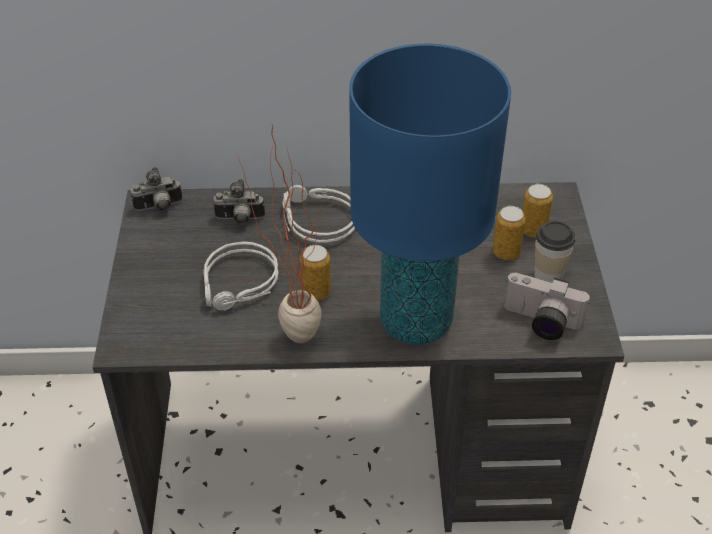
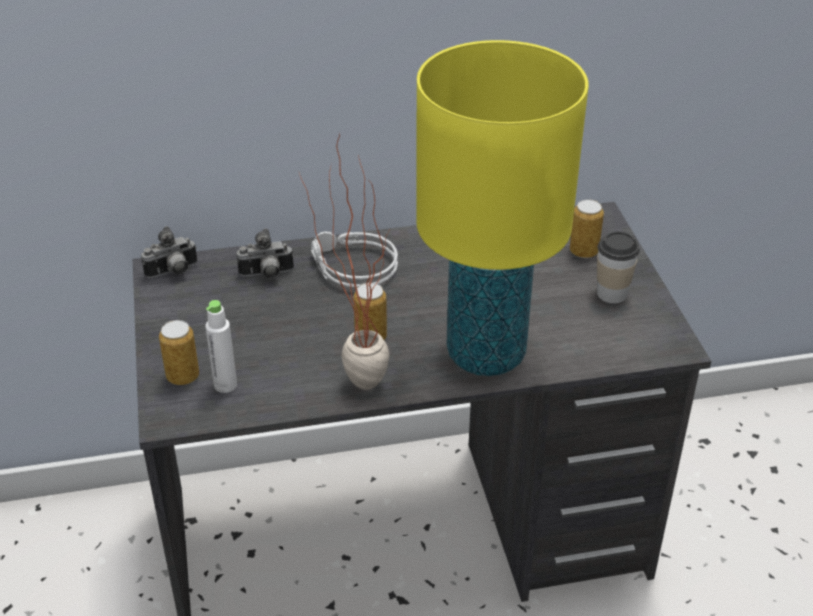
camera: 10 degrees left, 5 degrees down
grey headphones [204,242,278,311] -> none
blue table lamp [349,44,511,345] -> yellow table lamp [416,40,589,376]
can [493,206,526,260] -> can moved to [159,320,199,385]
camera [504,273,590,340] -> none
none -> white bottle [206,300,237,393]

